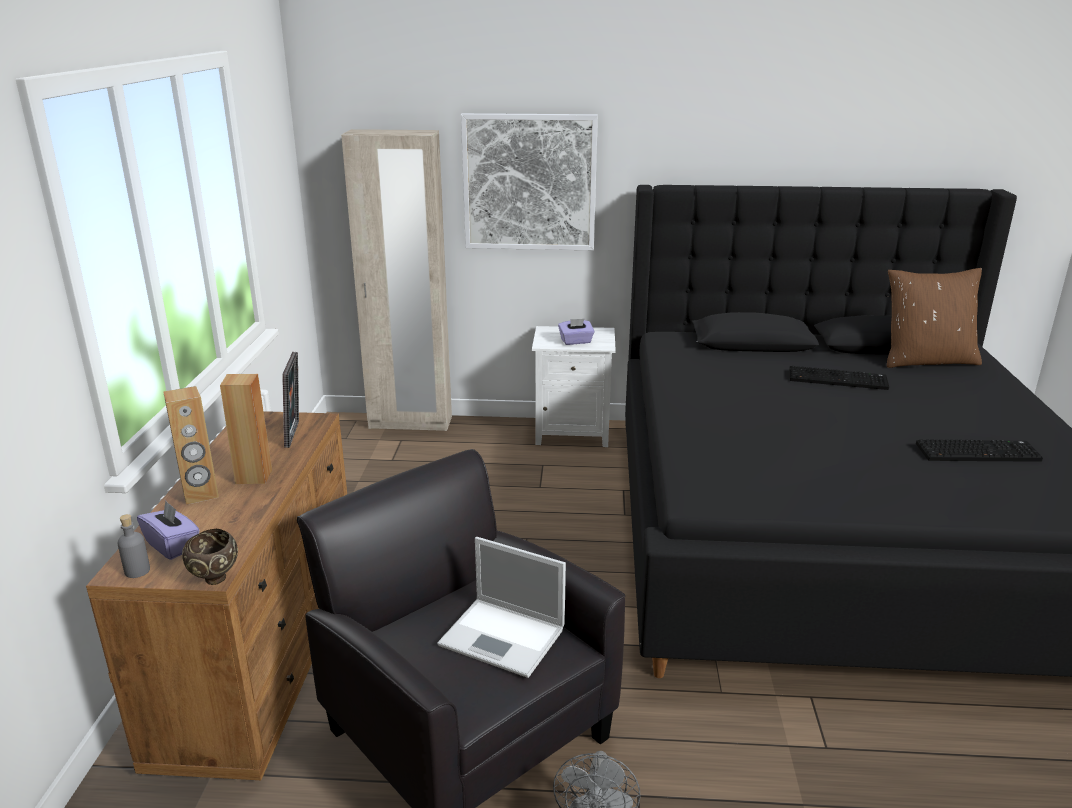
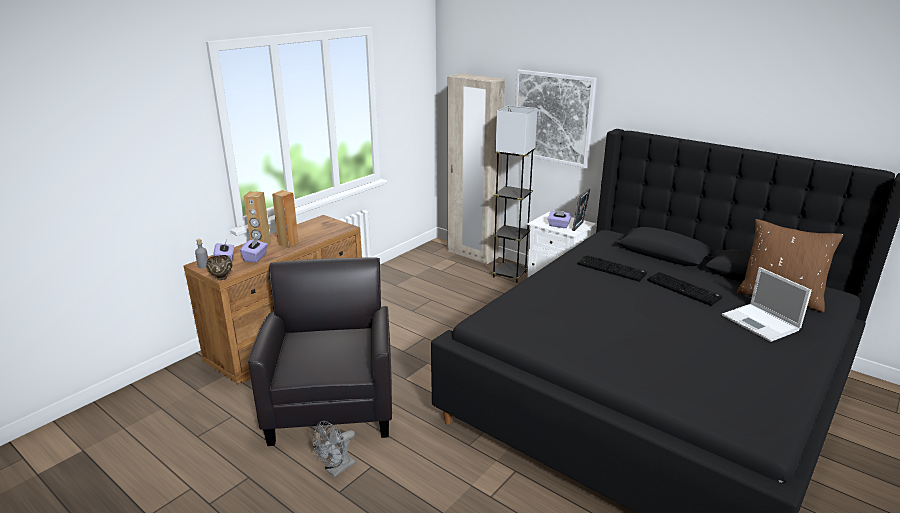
camera: 35 degrees right, 0 degrees up
picture frame [282,352,299,448] -> picture frame moved to [572,189,590,231]
laptop [437,537,566,678] -> laptop moved to [722,267,812,342]
keyboard [916,440,1043,462] -> keyboard moved to [577,255,647,282]
none -> purple tissue box [240,238,268,263]
none -> grey floor lamp [491,105,538,283]

